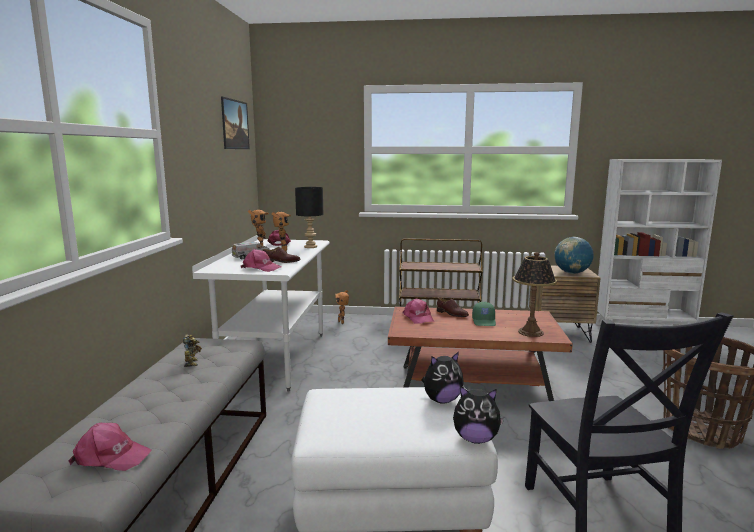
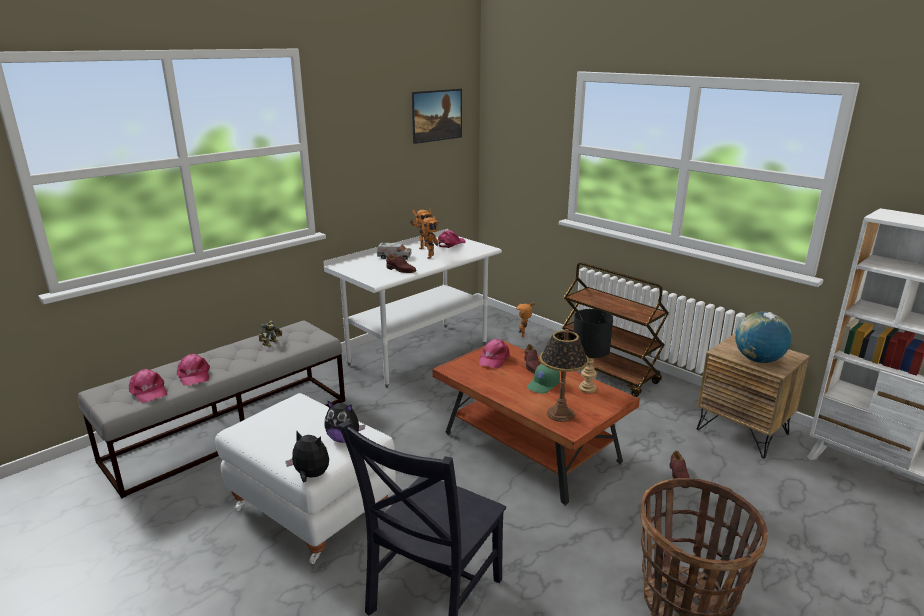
camera: 40 degrees right, 10 degrees up
pink cap [241,249,282,272] -> pink cap moved to [177,354,210,386]
black table lamp [295,187,324,248] -> black table lamp moved to [573,309,613,393]
plush toy [453,386,504,444] -> plush toy turned 150 degrees clockwise [285,431,329,482]
none -> brown shoe [670,451,689,488]

